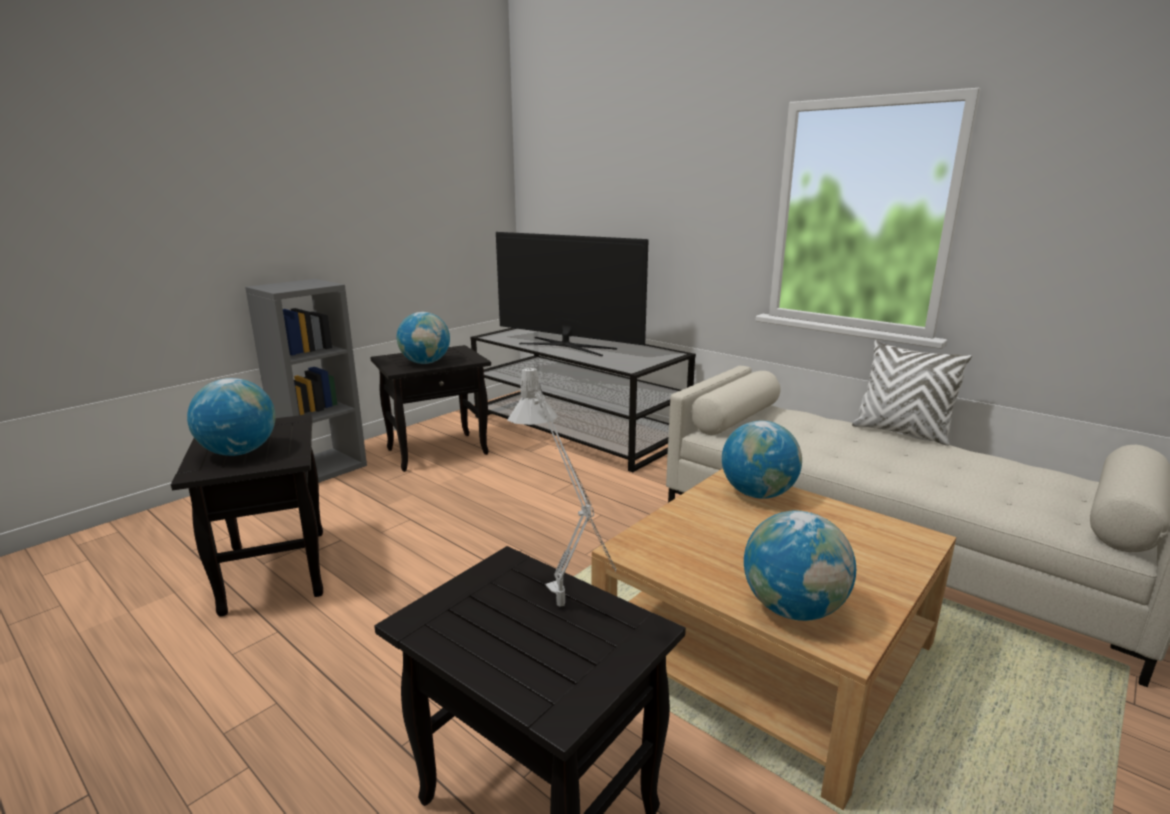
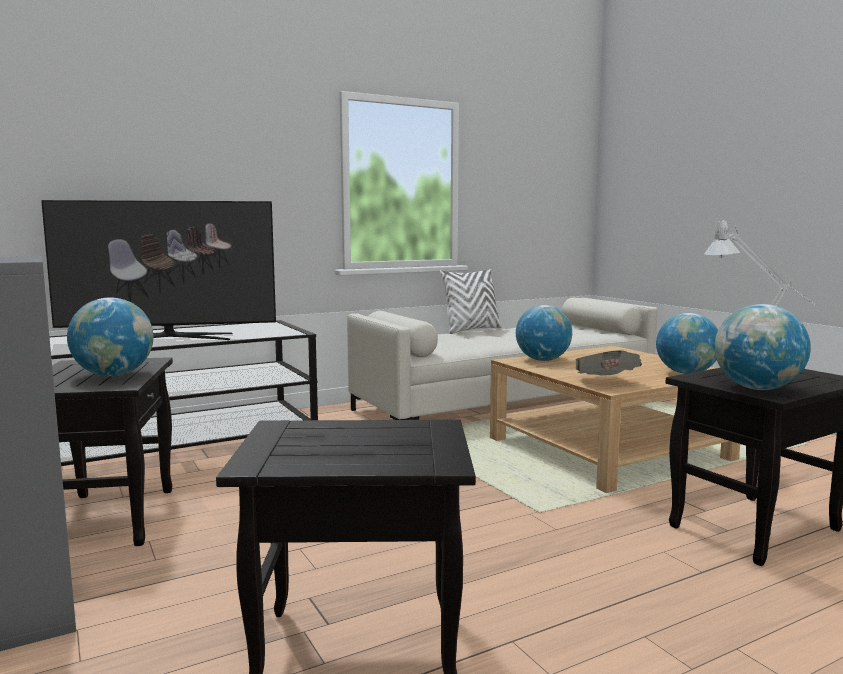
camera: 70 degrees left, 10 degrees down
globe [187,378,276,456] -> globe moved to [715,304,811,390]
television [496,232,649,356] -> television turned 150 degrees counterclockwise [41,200,276,340]
none -> newspaper [575,350,642,376]

